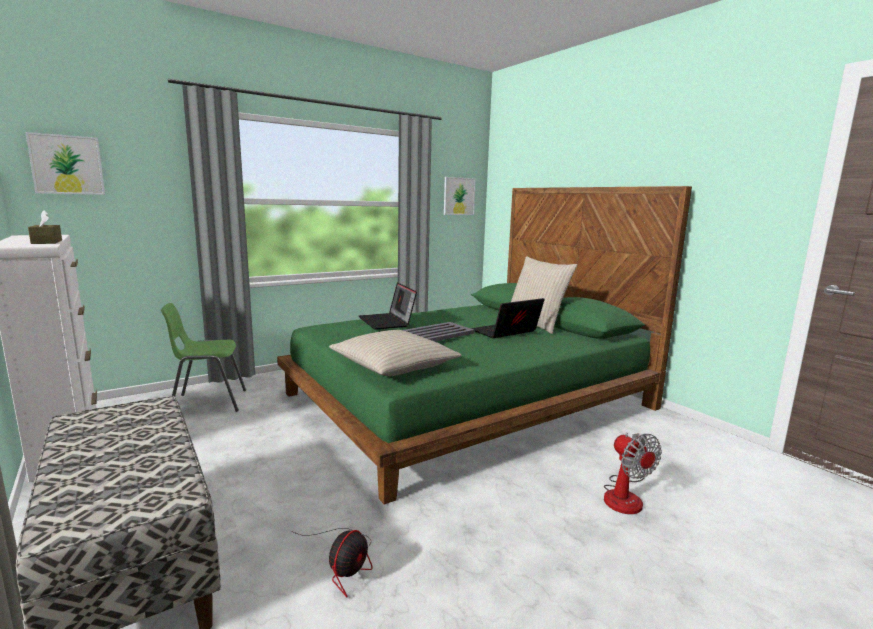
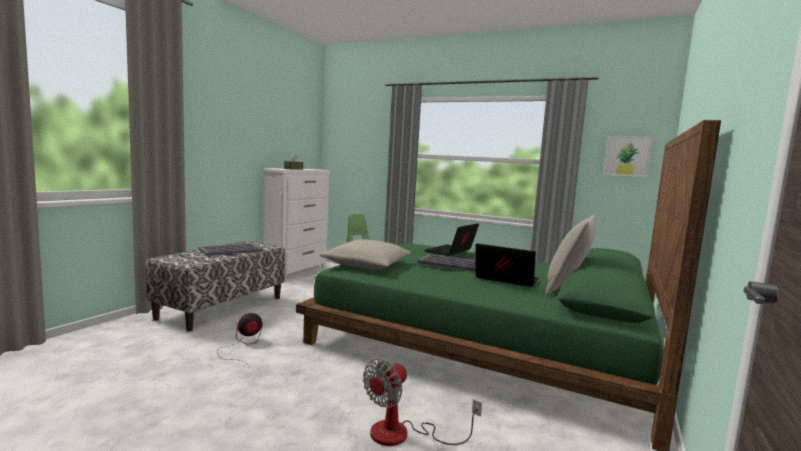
camera: 60 degrees right, 5 degrees down
picture [26,132,105,195] -> none
fan [291,529,373,597] -> fan turned 150 degrees clockwise [216,313,263,366]
none -> grey tray [198,243,263,256]

